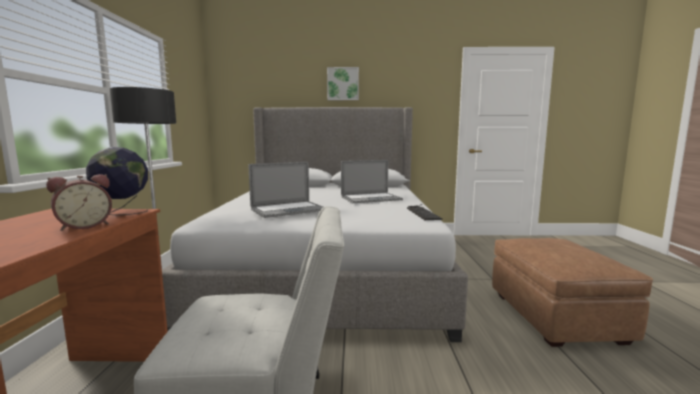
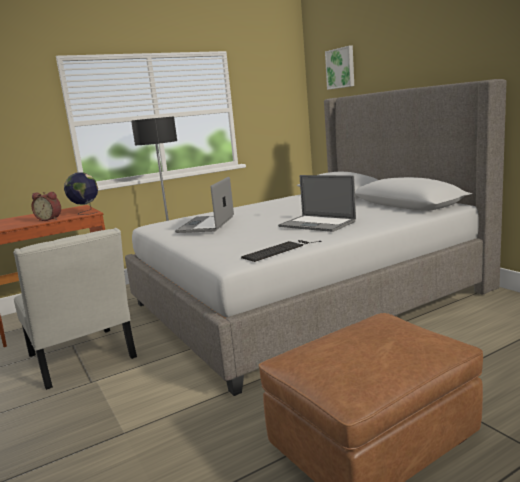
camera: 60 degrees right, 5 degrees up
laptop [248,162,323,218] -> laptop turned 75 degrees clockwise [175,177,234,233]
picture [327,67,359,100] -> picture moved to [325,45,354,90]

